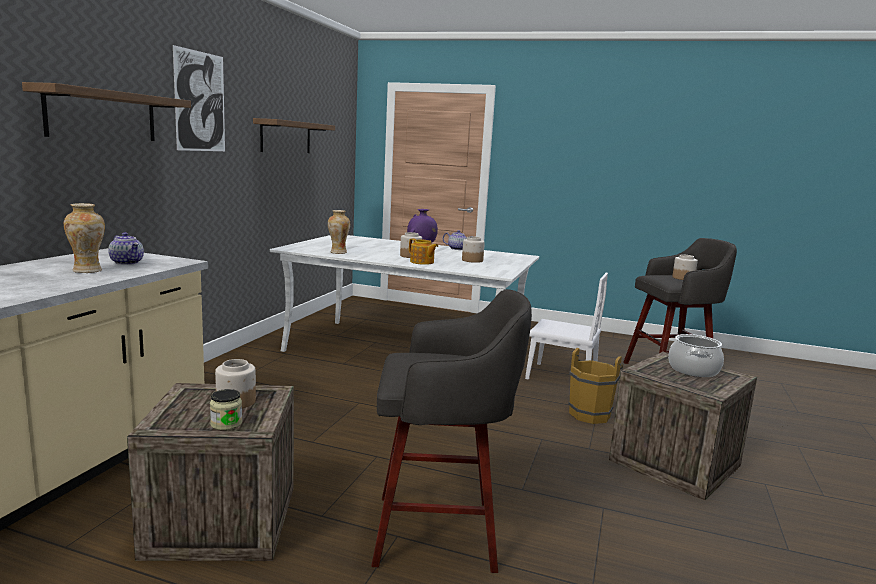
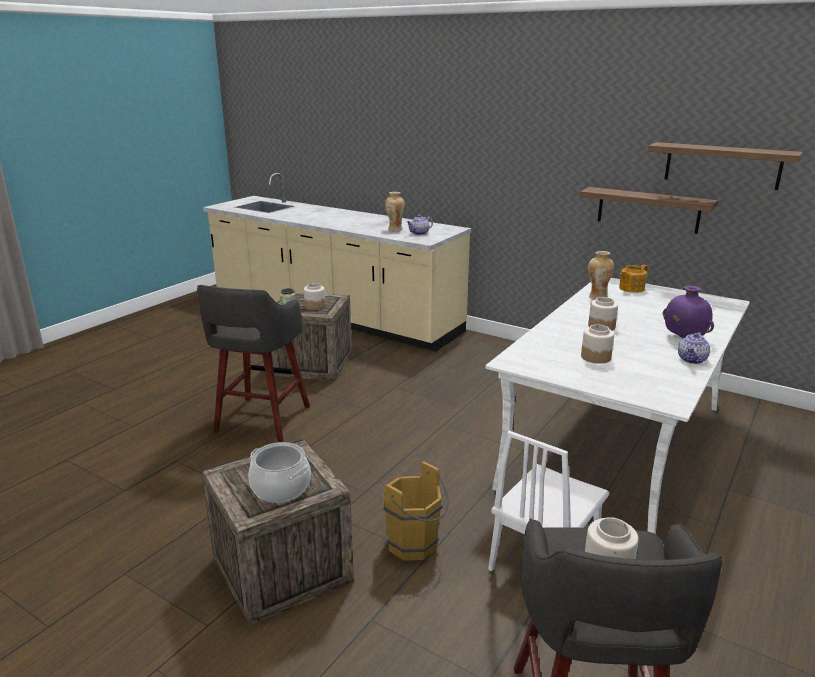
camera: 105 degrees right, 10 degrees up
shelf [22,82,191,141] -> shelf moved to [579,187,718,234]
picture [173,45,225,151] -> none
teapot [409,239,438,265] -> teapot moved to [619,265,648,293]

